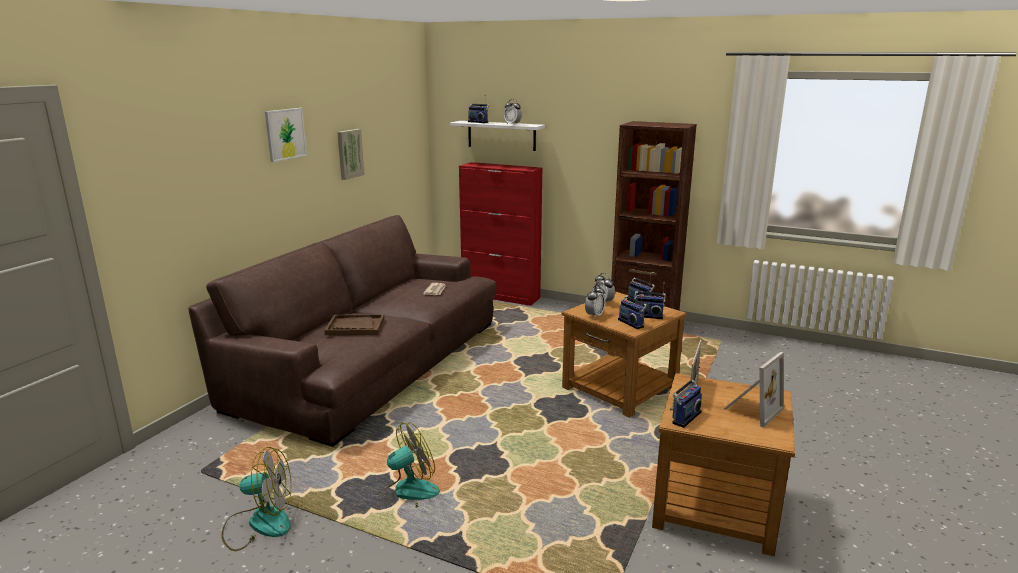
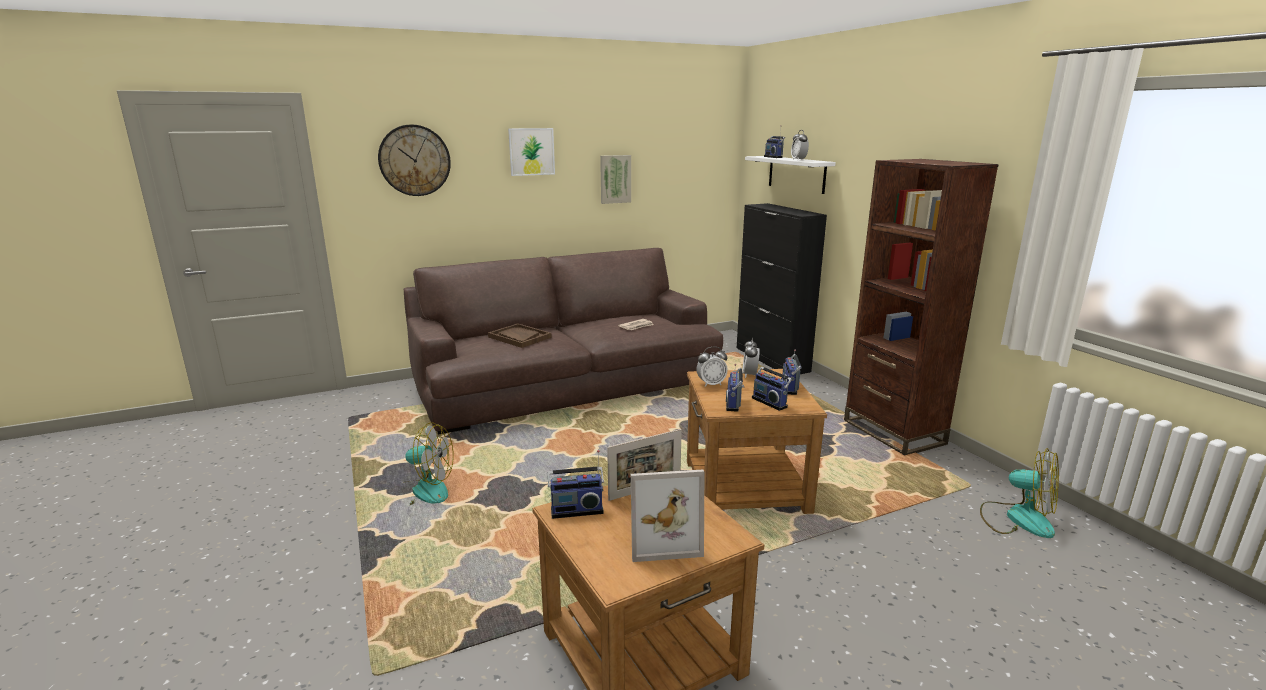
camera: 40 degrees right, 0 degrees up
fan [221,447,291,551] -> fan moved to [980,448,1059,538]
red cabinet [459,162,542,306] -> black cabinet [737,203,827,374]
none -> wall clock [378,124,451,196]

